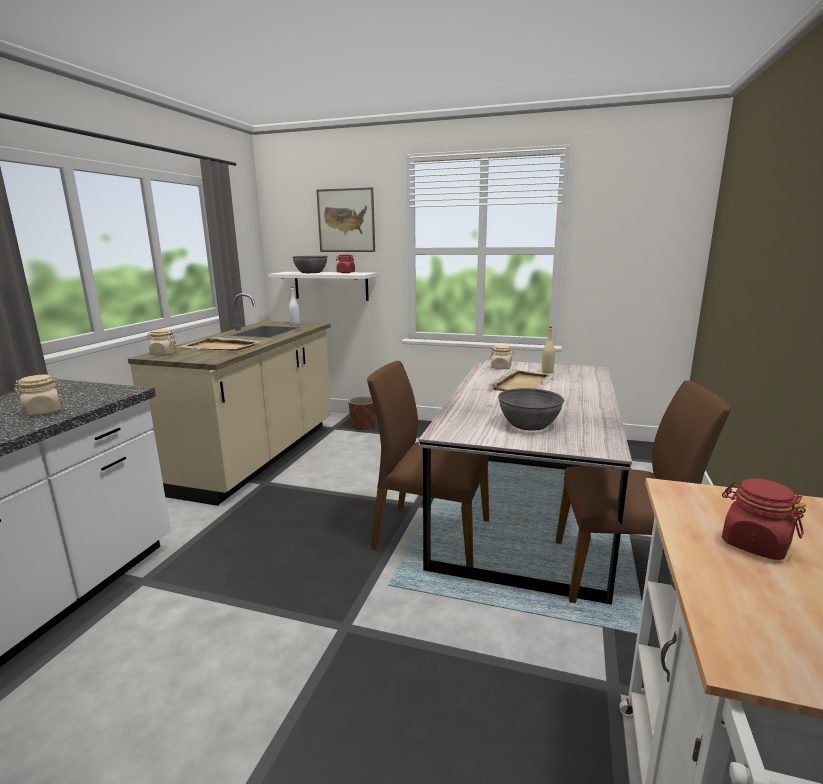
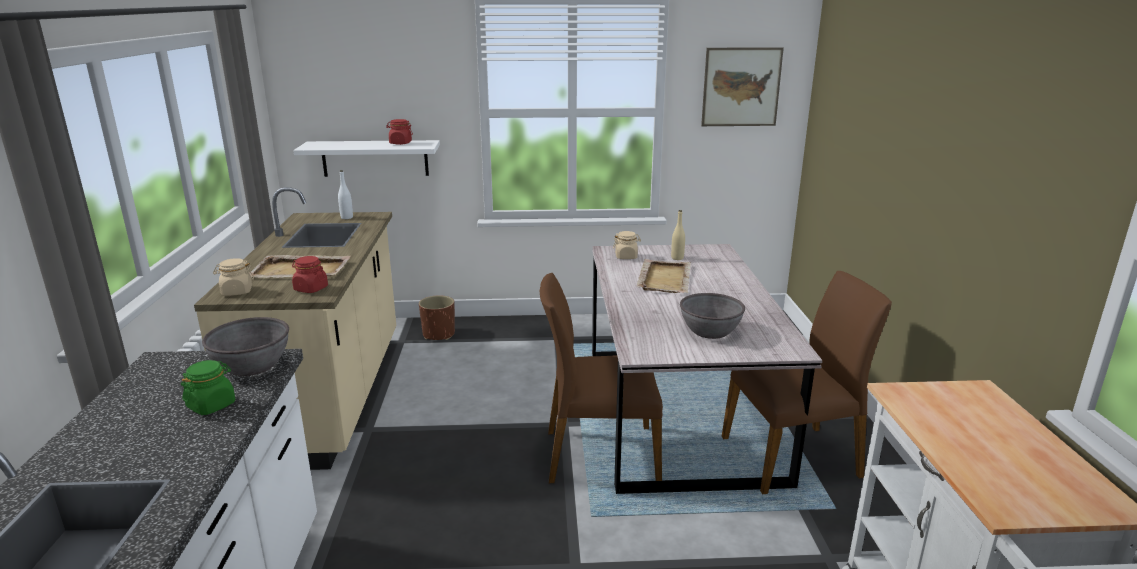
camera: 20 degrees left, 5 degrees up
beige jar [13,375,62,416] -> green jar [181,360,235,415]
grey bowl [292,256,328,273] -> grey bowl moved to [202,317,289,376]
picture [316,187,375,252] -> picture moved to [701,48,784,126]
red jar [722,479,806,560] -> red jar moved to [292,256,328,293]

